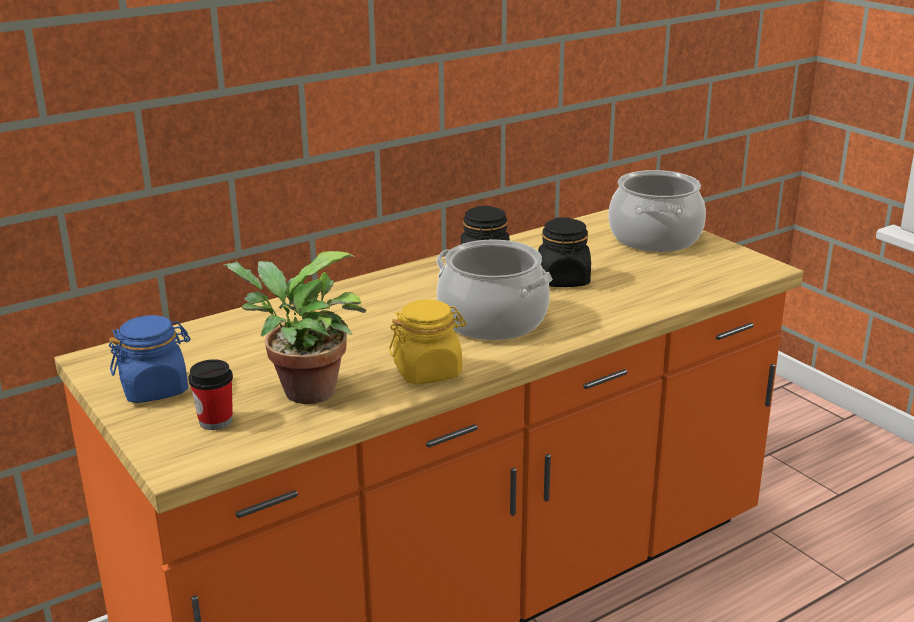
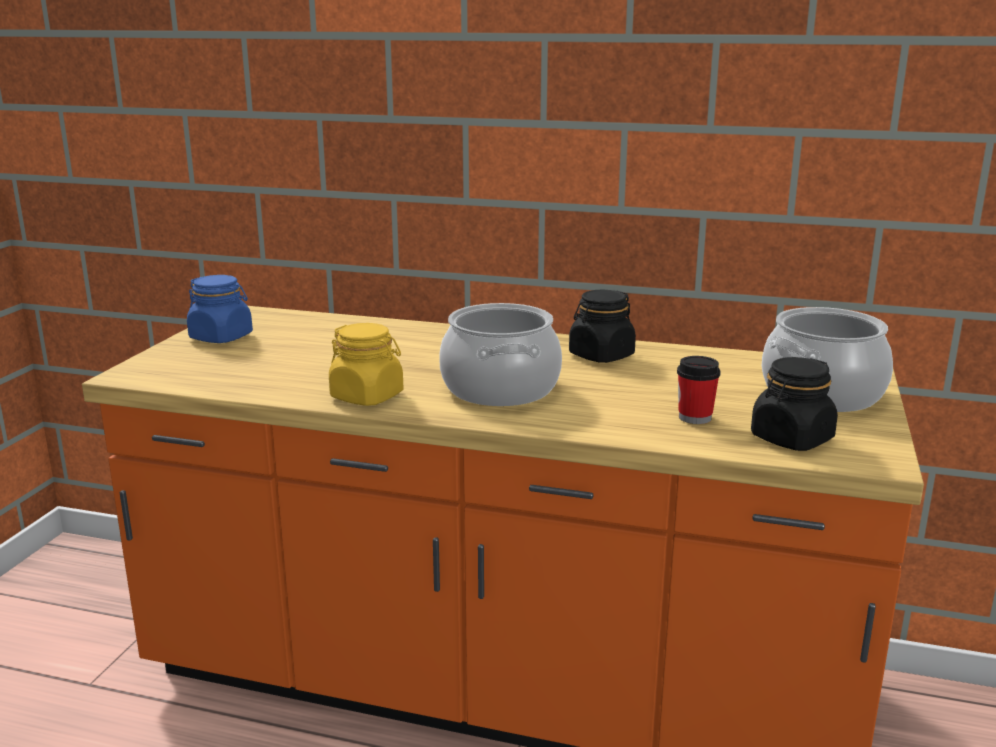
camera: 50 degrees right, 5 degrees down
cup [188,359,233,430] -> cup moved to [677,356,721,424]
potted plant [224,251,366,404] -> none
black jar [538,218,591,287] -> black jar moved to [751,357,838,451]

